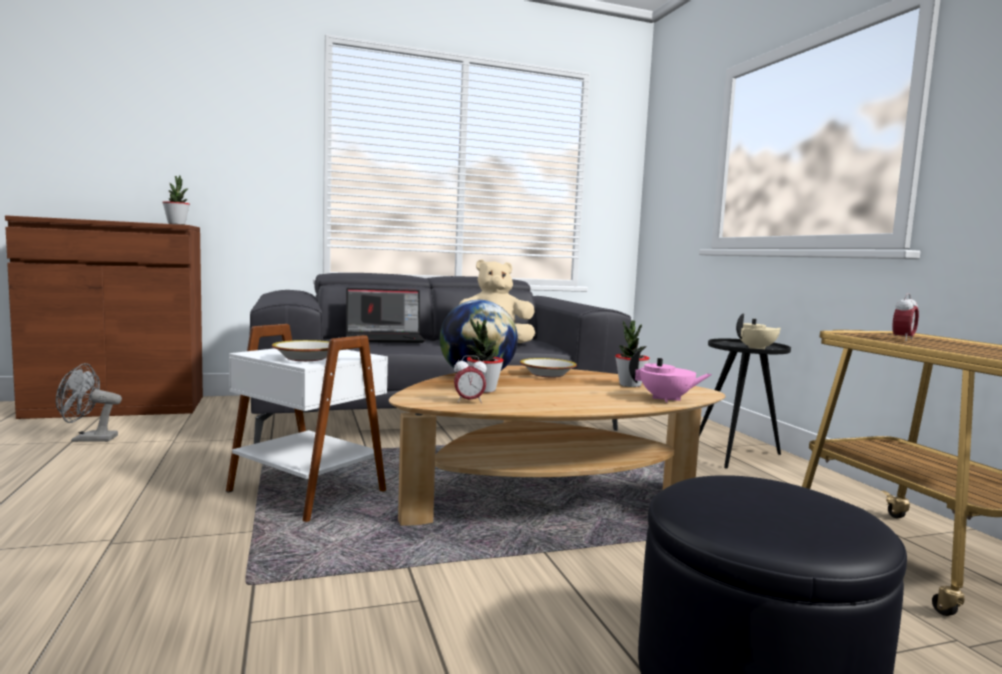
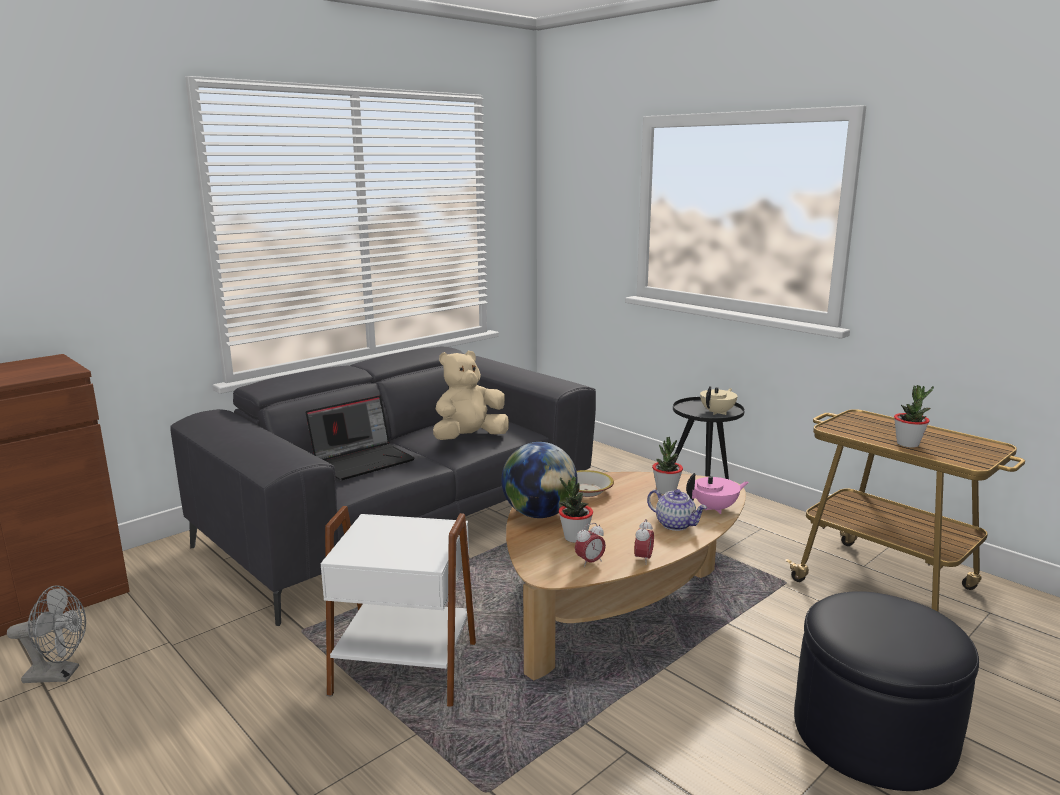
camera: 25 degrees left, 10 degrees up
grey fan [56,363,122,442] -> grey fan turned 150 degrees counterclockwise [7,585,86,683]
potted plant [162,176,190,225] -> potted plant moved to [894,385,934,448]
bowl [272,340,329,361] -> none
alarm clock [892,294,919,341] -> alarm clock moved to [634,519,654,565]
none -> teapot [647,489,707,531]

